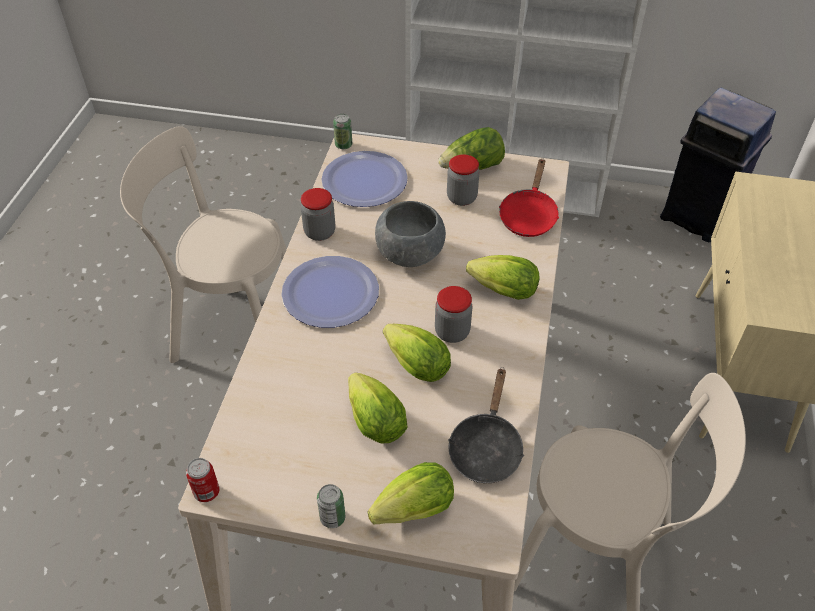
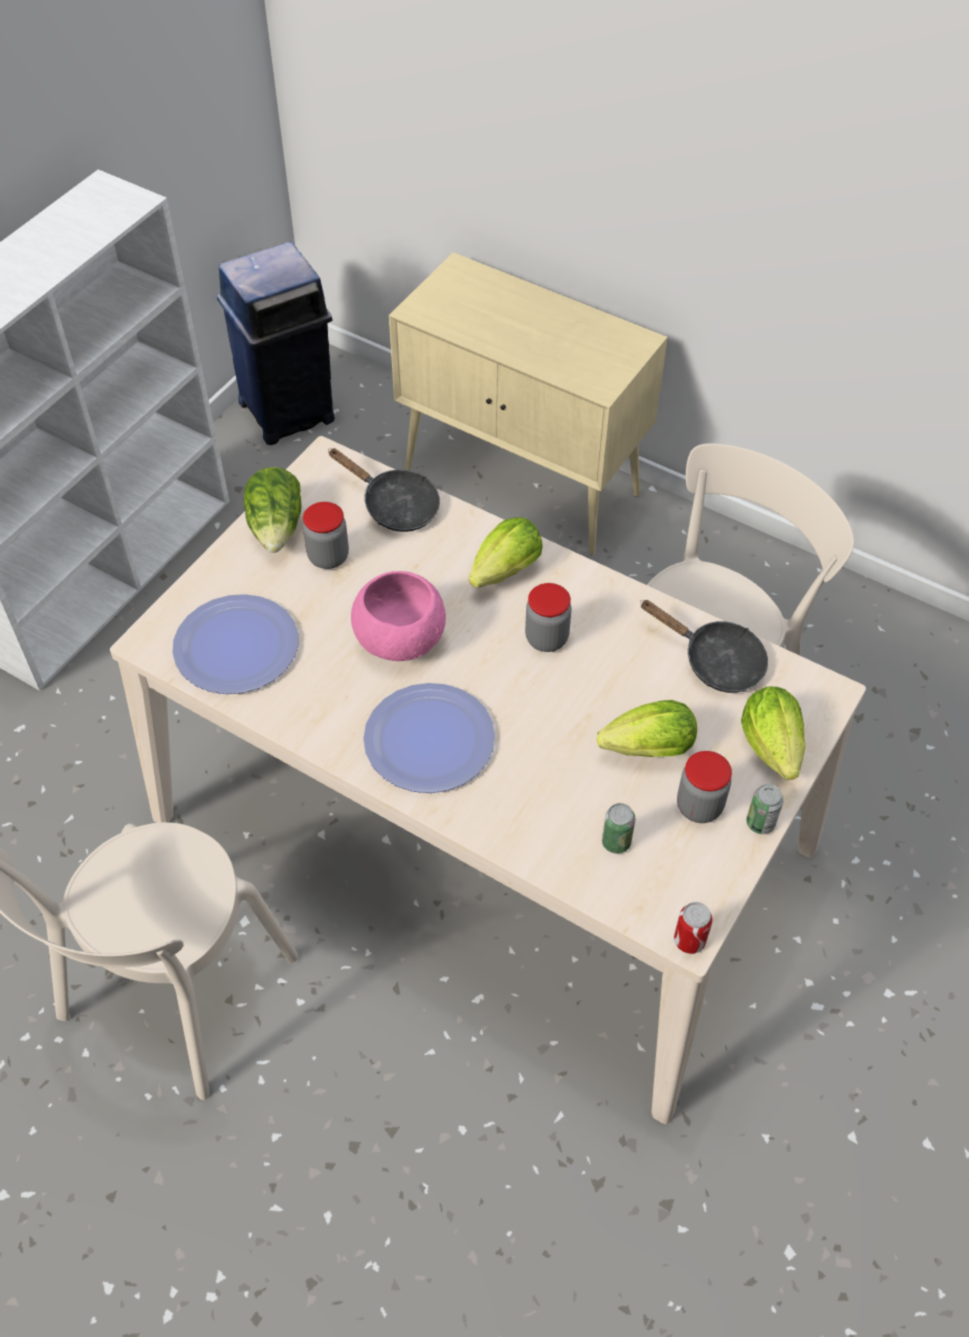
camera: 70 degrees left, 5 degrees up
jar [301,188,335,241] -> jar moved to [677,751,732,823]
can [333,114,352,149] -> can moved to [602,803,635,854]
grey bowl [375,201,446,267] -> pink bowl [351,571,446,661]
lettuce [383,324,451,382] -> none
red frying pan [499,158,559,237] -> black frying pan [328,448,440,532]

